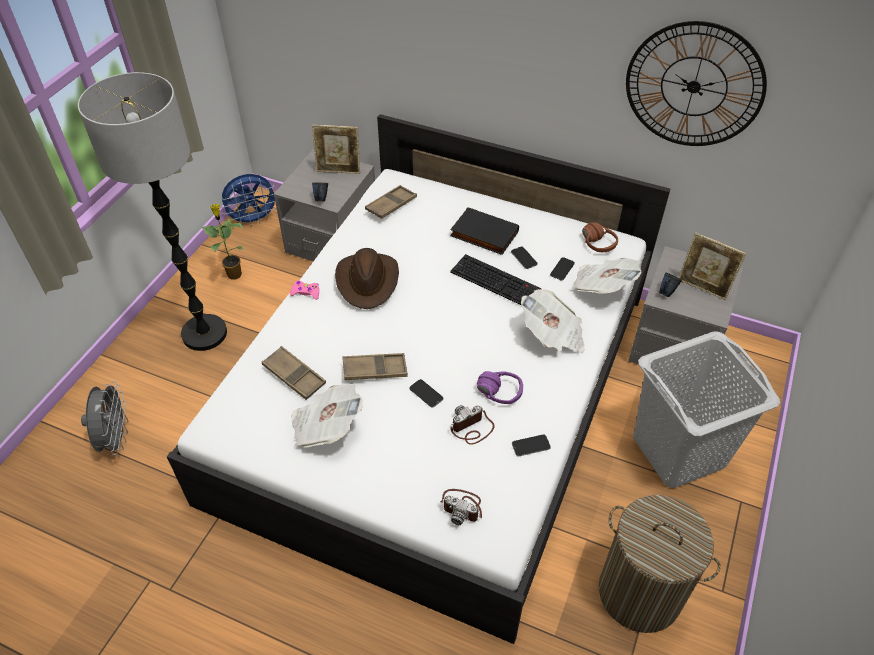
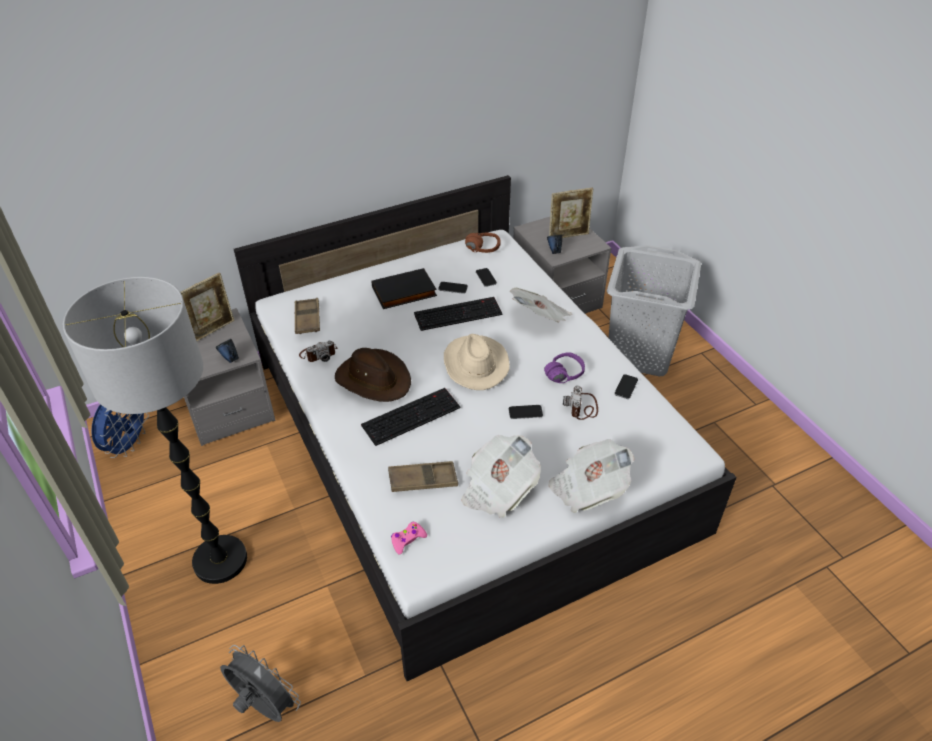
camera: 50 degrees left, 5 degrees down
potted plant [202,204,244,279] -> none
pink game controller [290,280,319,300] -> pink game controller moved to [391,522,427,555]
brown tray [342,353,408,380] -> none
camera [440,489,482,525] -> camera moved to [299,340,338,362]
newspaper [572,258,641,294] -> newspaper moved to [548,439,635,513]
laundry basket [599,495,721,633] -> none
wall clock [626,21,767,146] -> none
none -> keyboard [361,388,461,446]
none -> beige hat [444,334,510,390]

